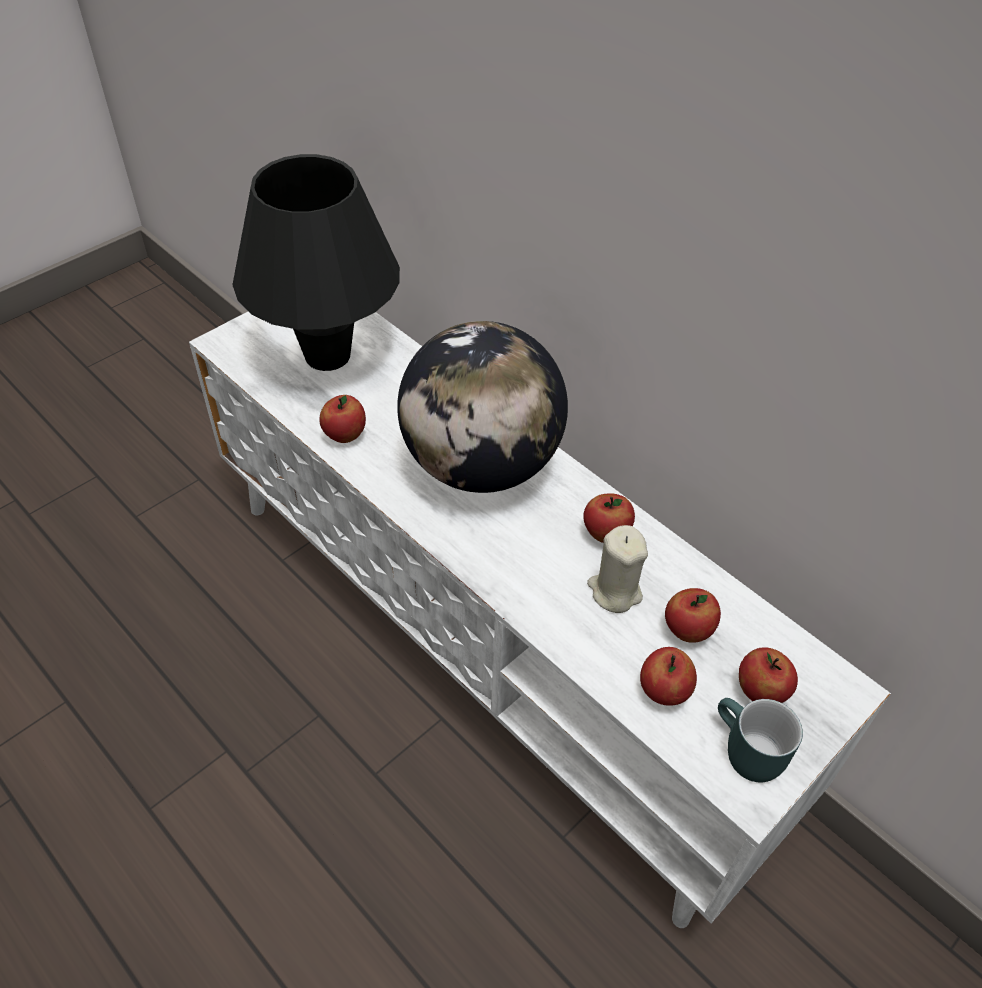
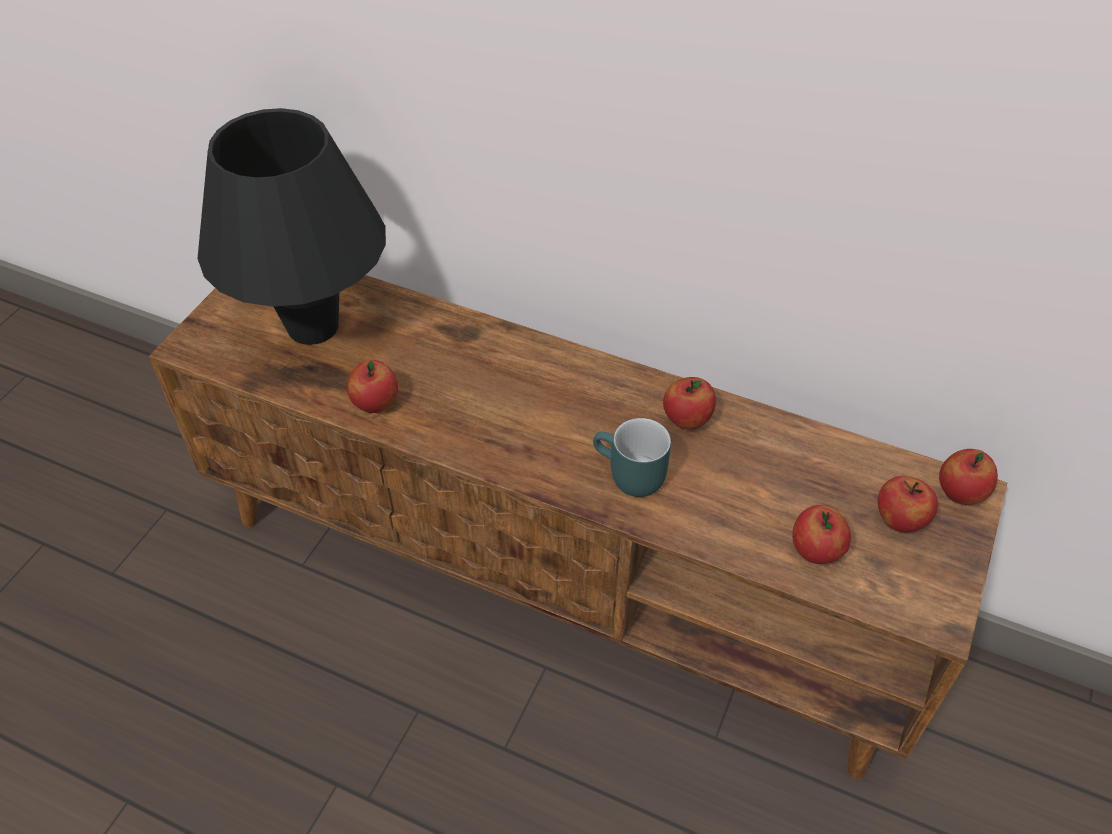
camera: 20 degrees left, 0 degrees up
white tv stand [189,312,891,928] -> brown tv stand [149,275,1007,779]
globe [397,321,568,493] -> none
beige candle [587,525,648,613] -> none
apple [665,588,721,643] -> apple moved to [939,449,998,505]
turquoise mug [718,698,803,782] -> turquoise mug moved to [593,418,671,497]

